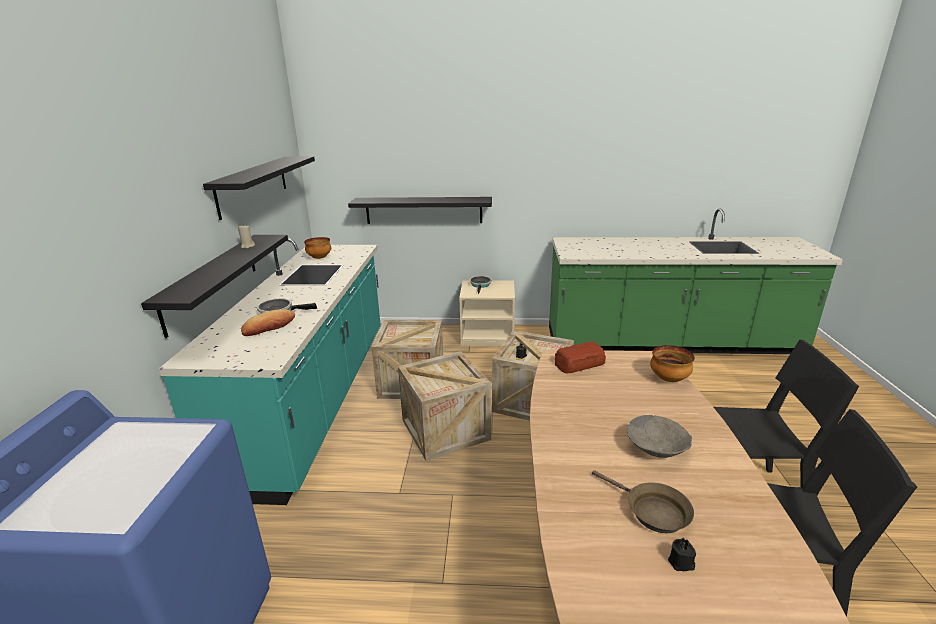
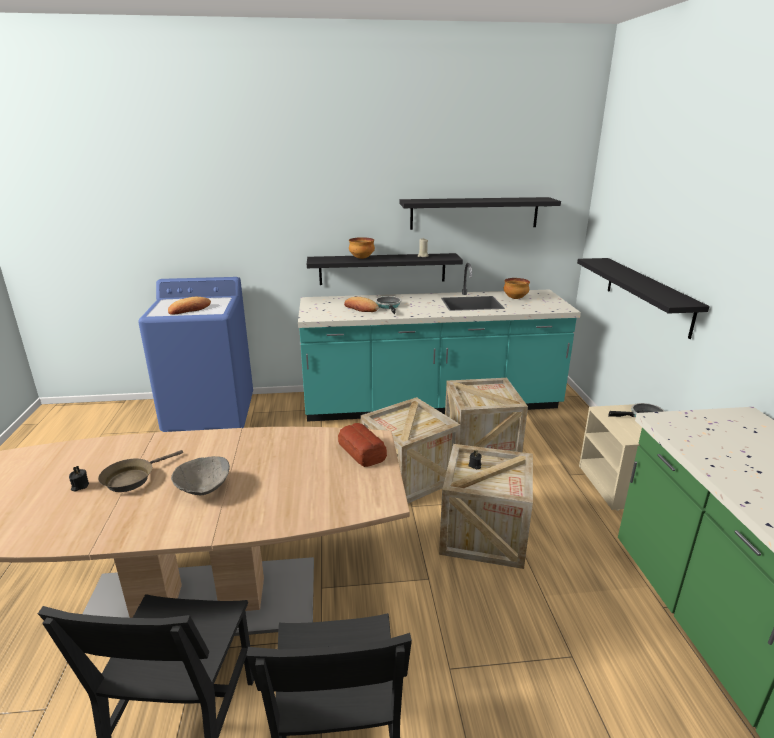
camera: 80 degrees right, 0 degrees up
bowl [650,345,695,382] -> bowl moved to [349,237,375,259]
none -> bread [168,297,211,315]

